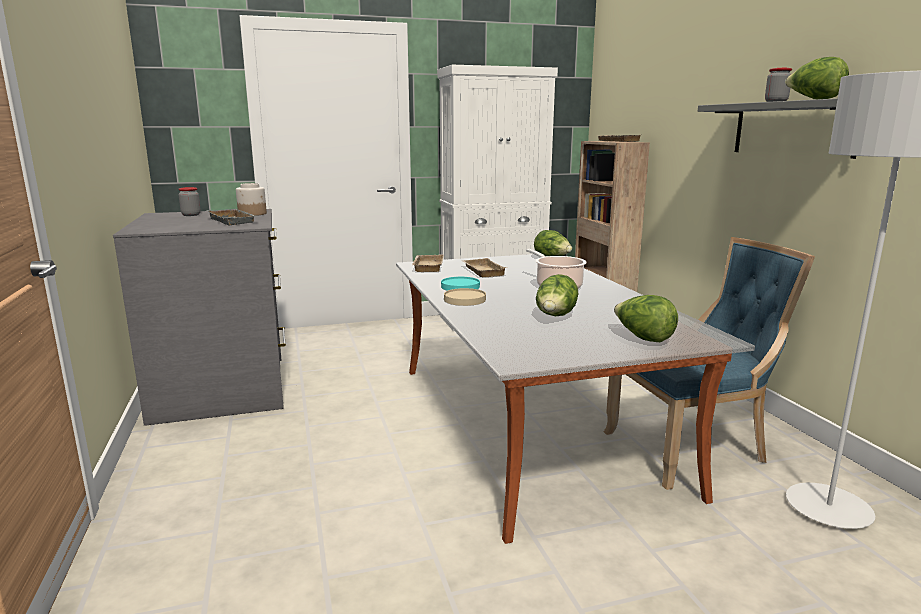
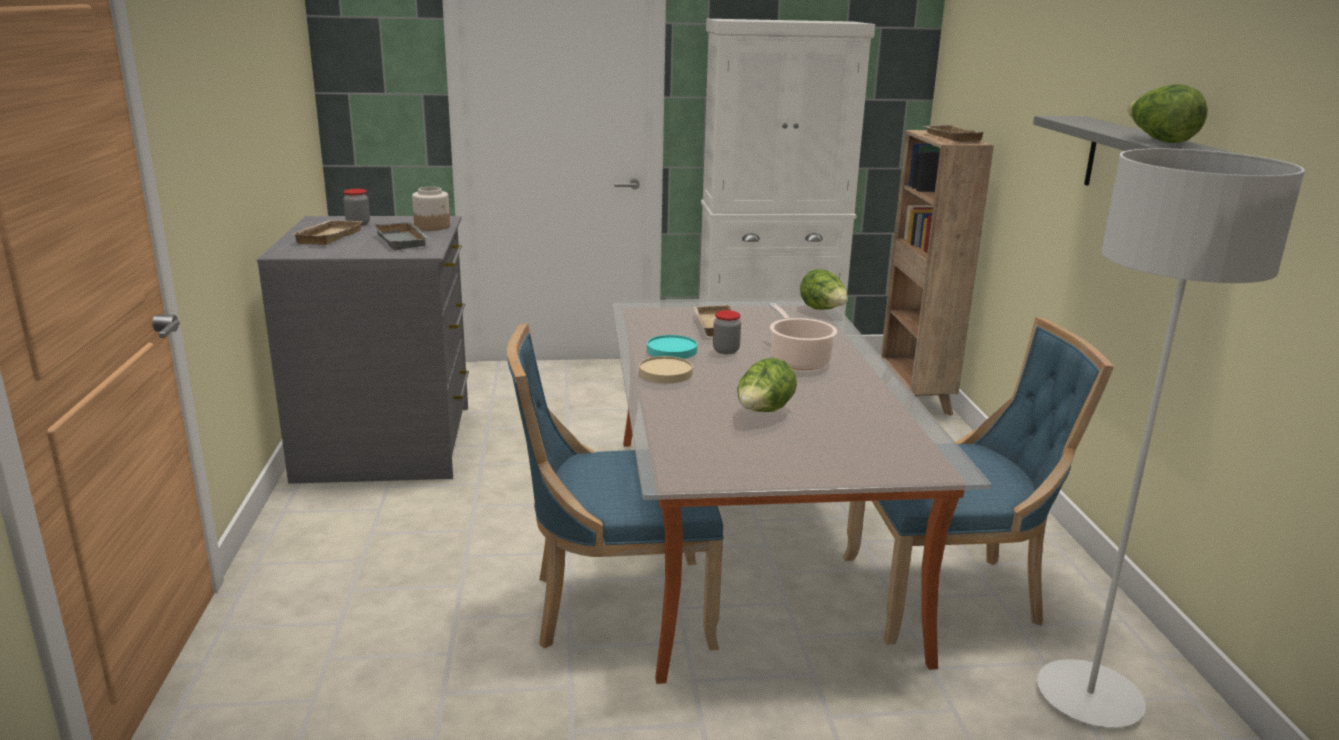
camera: 10 degrees right, 5 degrees up
beige tray [412,255,443,272] -> beige tray moved to [293,220,363,245]
lettuce [614,295,678,343] -> none
jar [765,68,792,102] -> jar moved to [713,310,741,354]
none -> blue chair [507,323,724,650]

